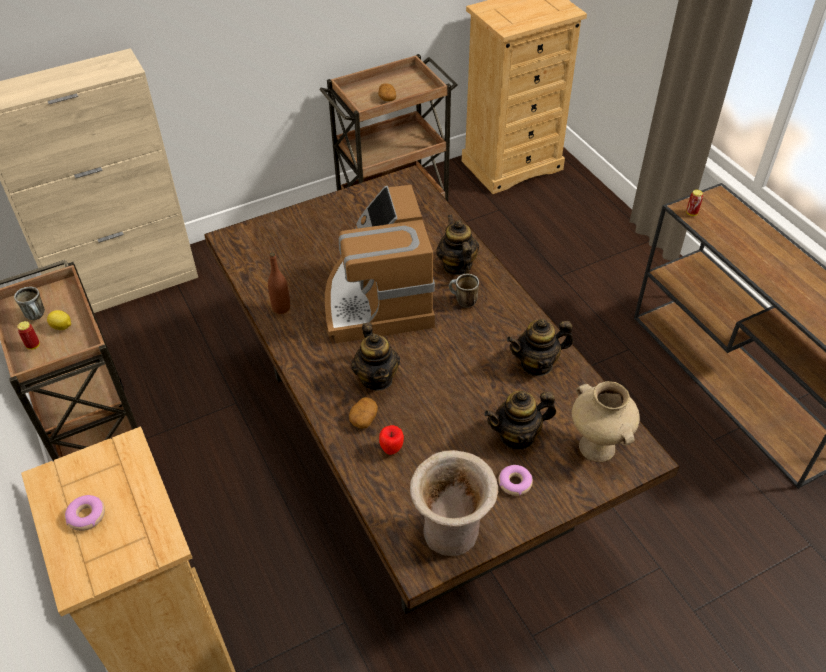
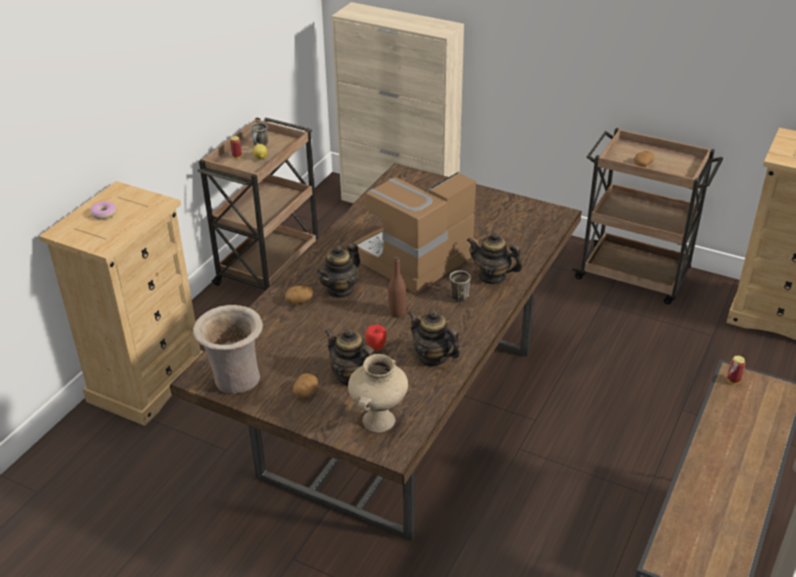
camera: 55 degrees right, 10 degrees down
brown bottle [268,253,290,314] -> brown bottle moved to [388,256,406,317]
apple [379,425,404,455] -> apple moved to [365,325,386,350]
teapot [437,215,479,275] -> teapot turned 105 degrees counterclockwise [466,232,522,285]
donut [498,465,533,496] -> potato [293,373,318,398]

